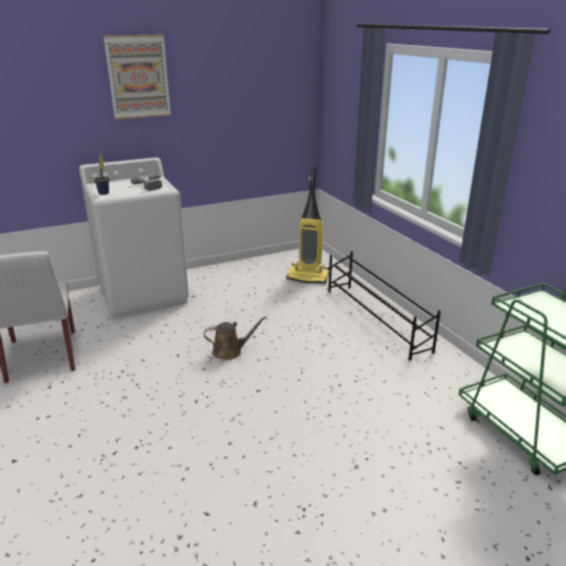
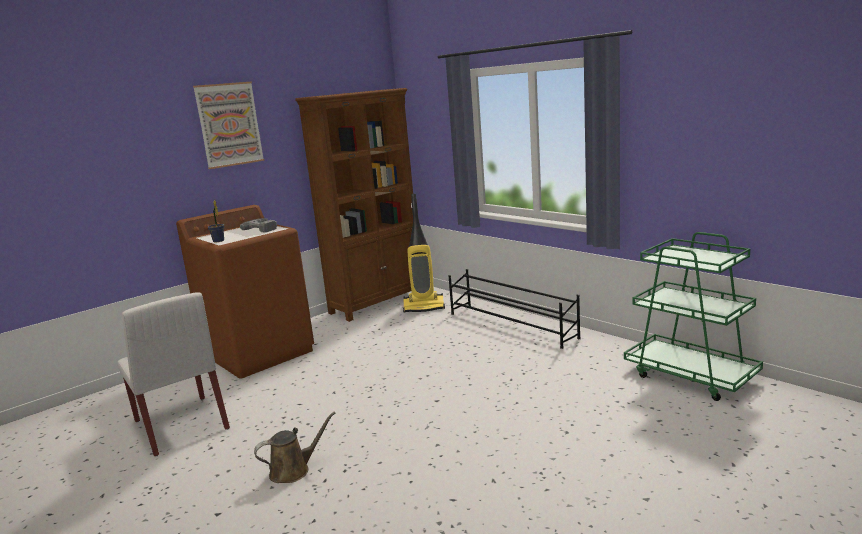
camera: 15 degrees left, 10 degrees down
white washing machine [79,157,189,319] -> brown washing machine [176,205,314,379]
brown watering can [204,316,267,360] -> brown watering can moved to [254,411,335,483]
none -> brown bookcase [295,88,413,322]

